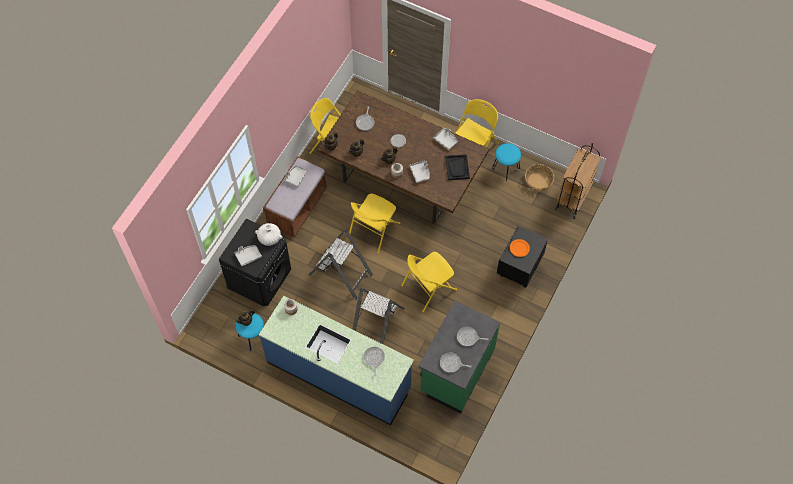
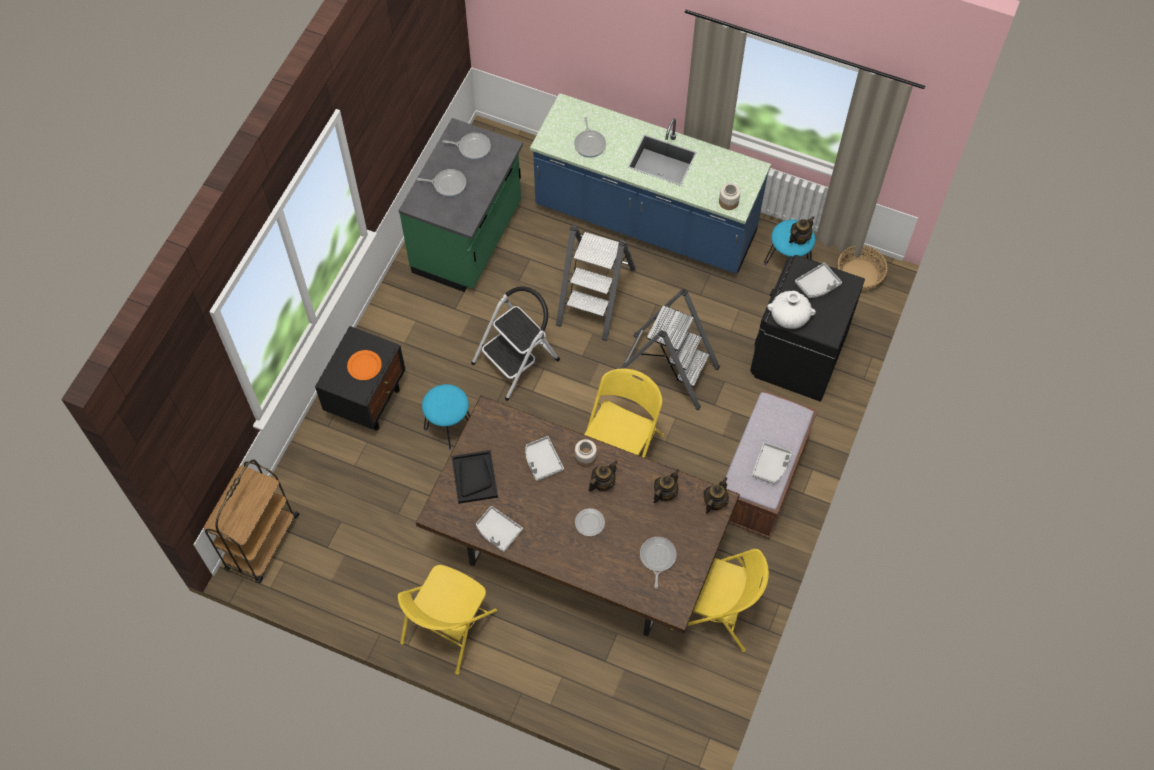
camera: 175 degrees right, 0 degrees up
yellow chair [401,252,457,313] -> step ladder [471,286,560,400]
turquoise stool [492,143,521,181] -> turquoise stool moved to [422,384,470,450]
basket [525,164,554,191] -> basket moved to [838,245,888,291]

